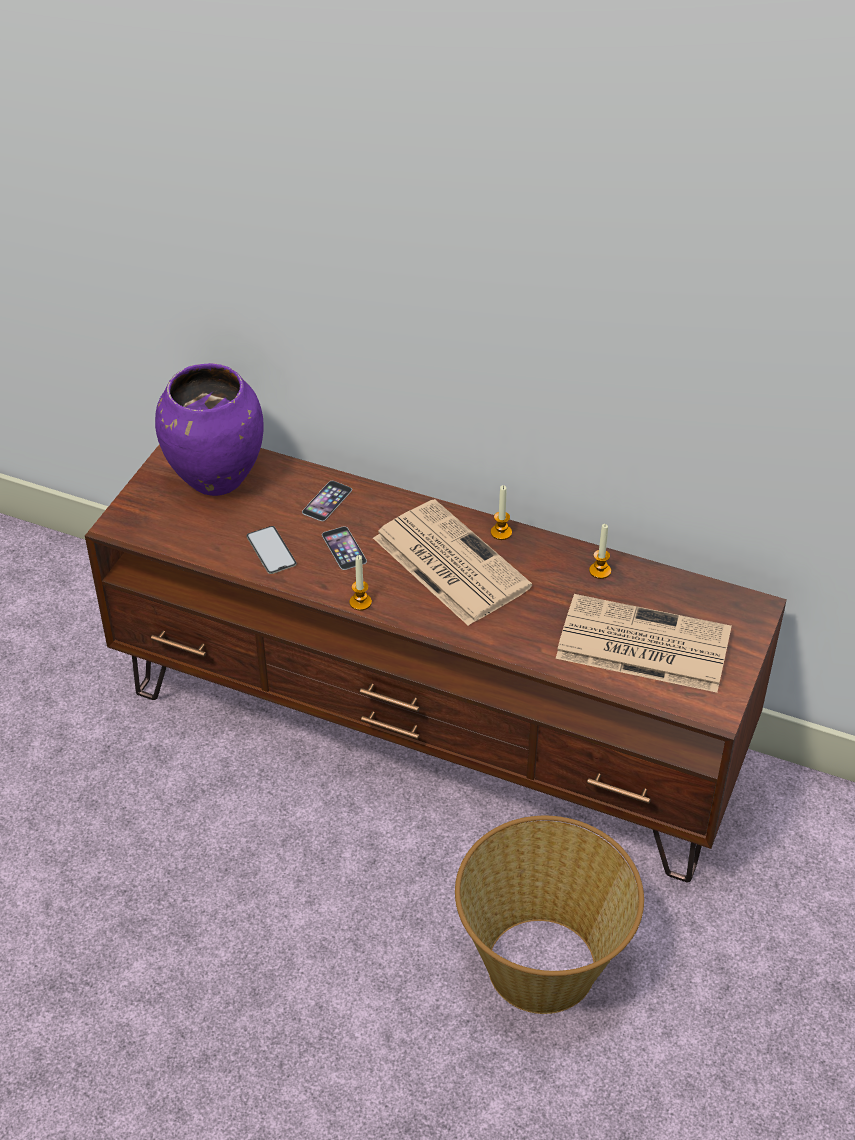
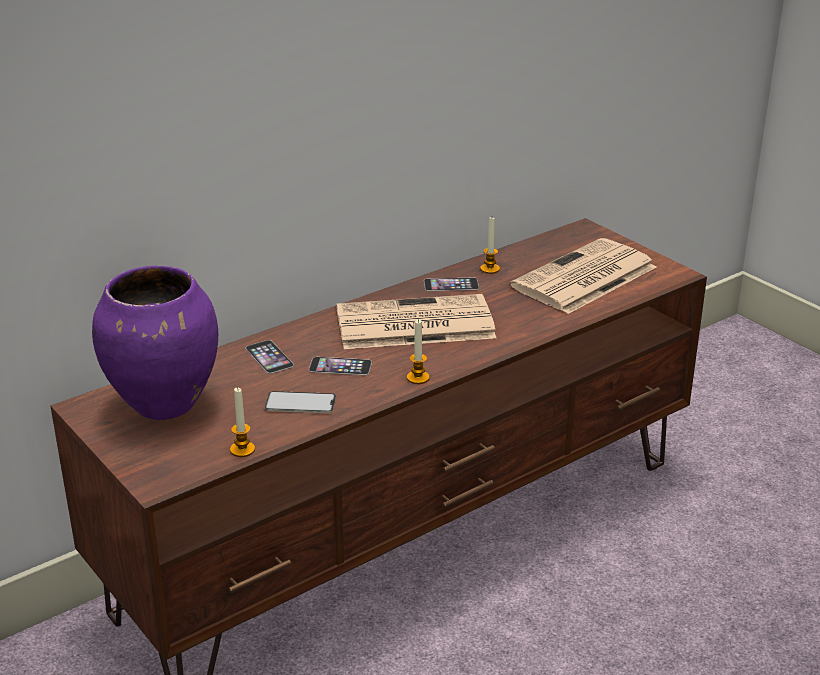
camera: 60 degrees left, 15 degrees down
basket [455,816,644,1014] -> none
candle [491,485,512,540] -> candle moved to [230,387,255,457]
none -> phone [424,278,479,291]

